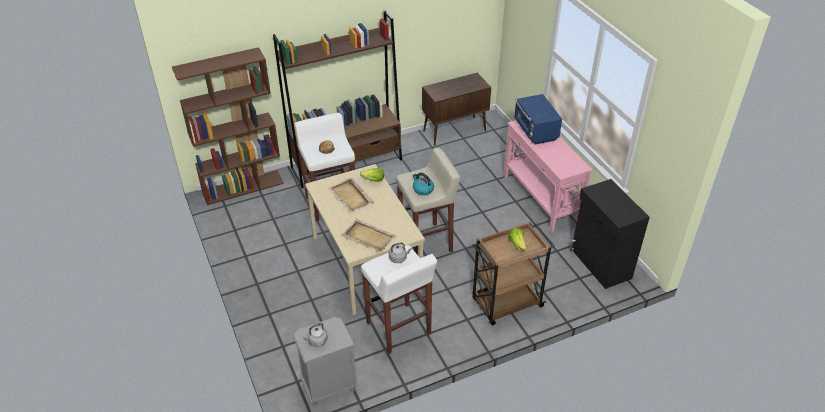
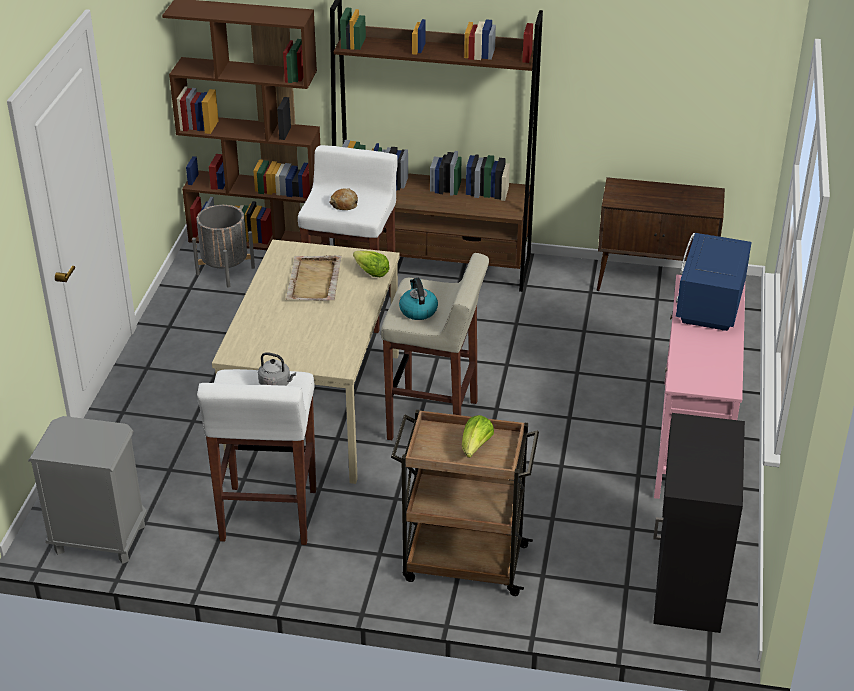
camera: 35 degrees right, 5 degrees down
grey kettle [302,323,328,347] -> none
beige tray [341,219,397,252] -> none
none -> grey planter [192,205,255,288]

